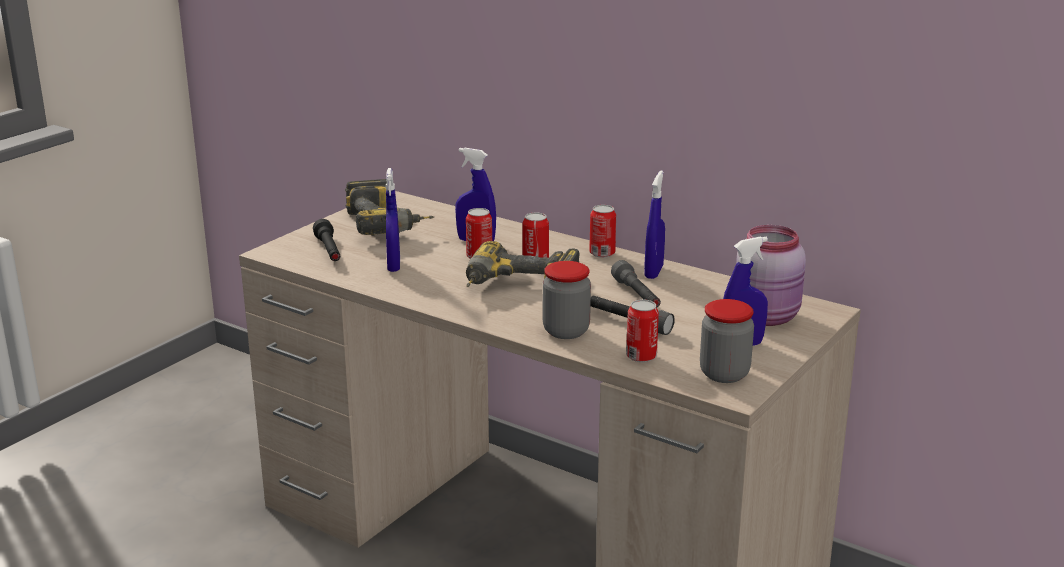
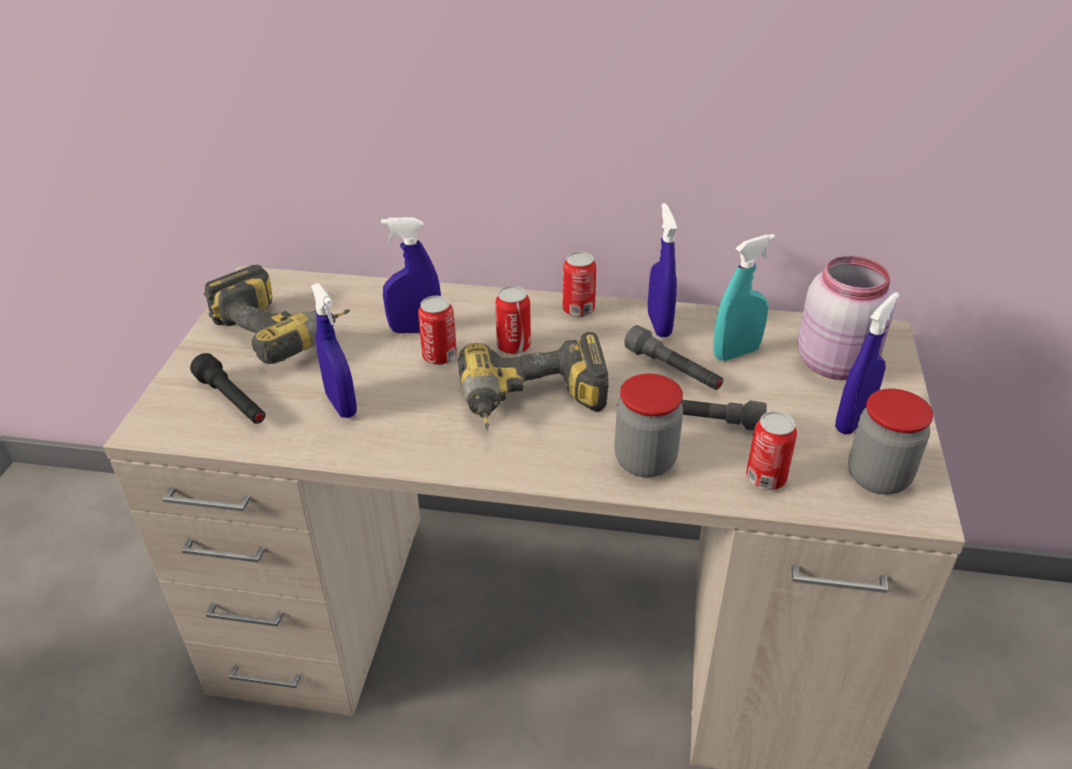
camera: 25 degrees left, 15 degrees up
none -> turquoise spray bottle [713,234,775,361]

